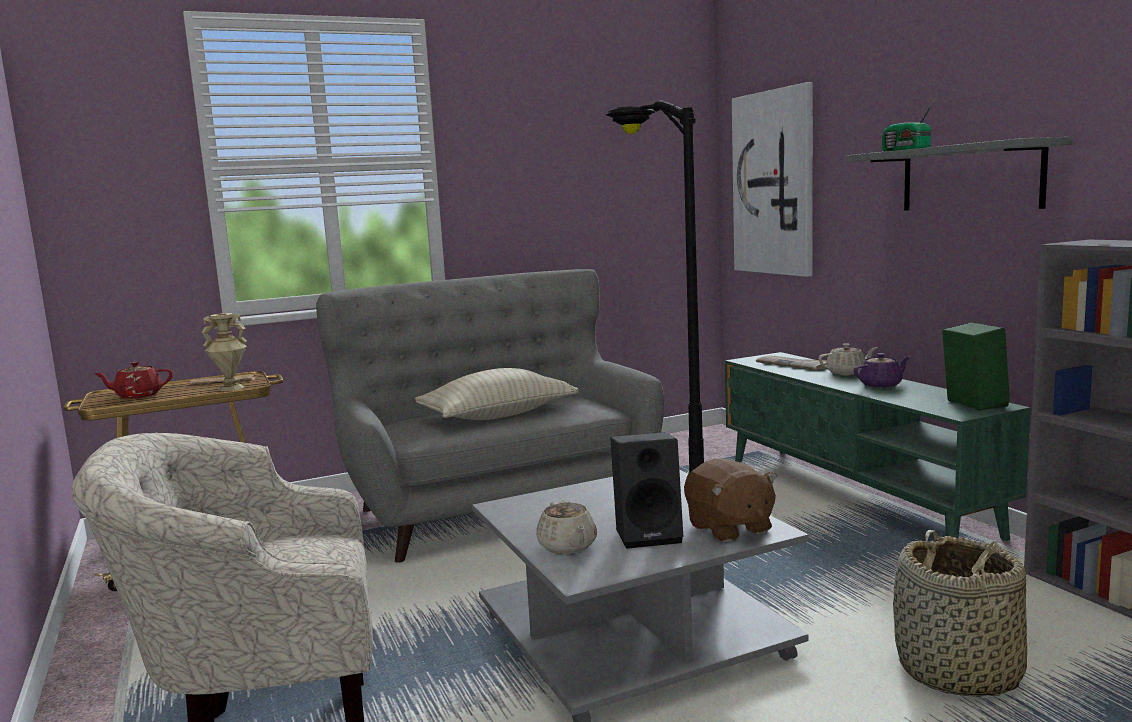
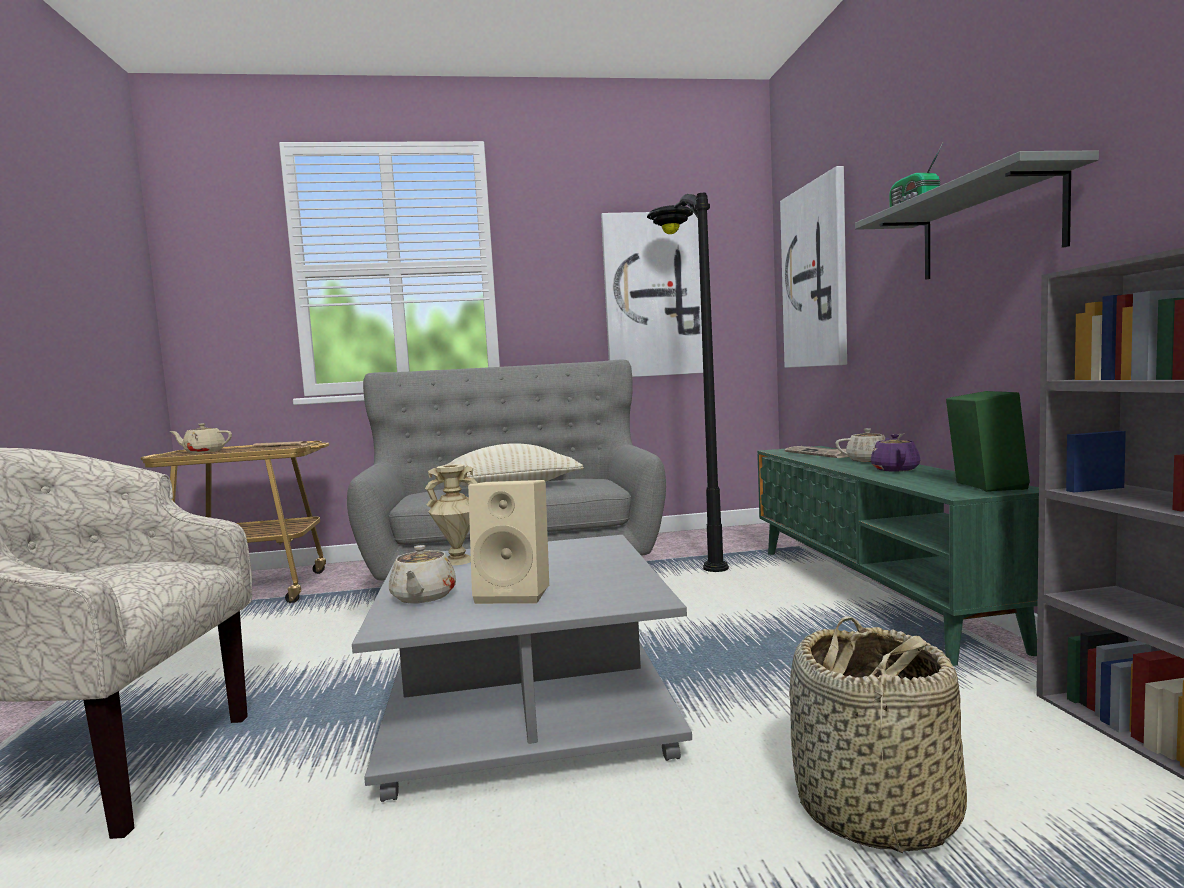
camera: 15 degrees right, 5 degrees down
red teapot [93,362,173,399] -> beige teapot [169,423,232,453]
beige vase [201,313,247,391] -> beige vase moved to [425,464,477,566]
black speaker [610,432,683,549] -> beige speaker [468,480,549,604]
brown plush toy [684,458,777,542] -> none
purple teapot [854,353,910,388] -> purple teapot turned 75 degrees counterclockwise [871,434,920,472]
none -> picture [601,212,703,377]

